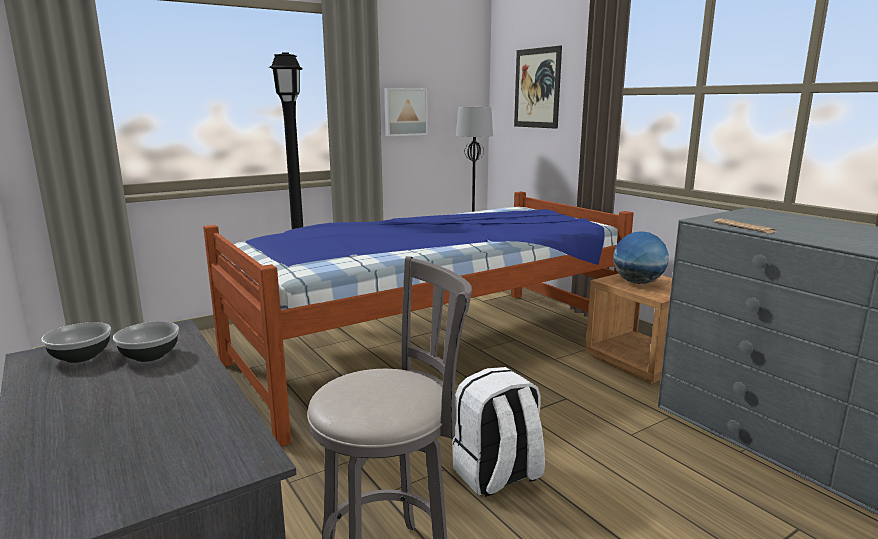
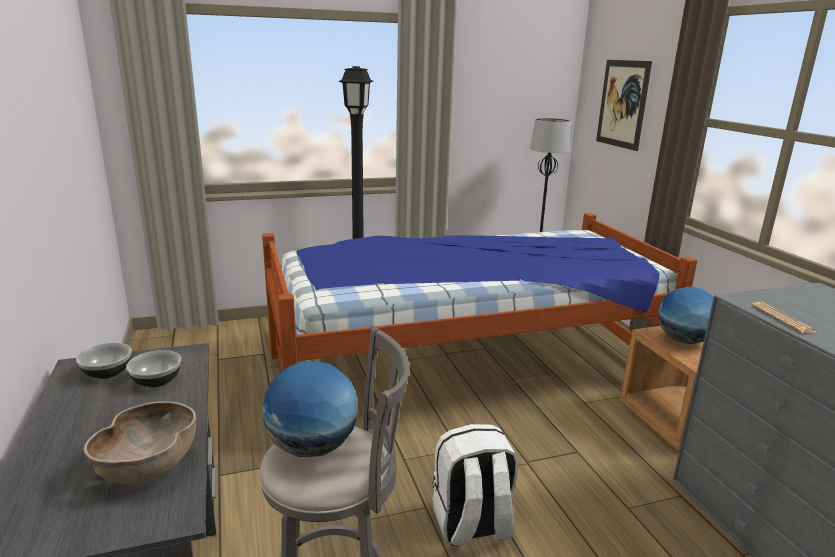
camera: 15 degrees right, 5 degrees up
picture [384,88,428,136] -> none
none -> brown bowl [84,401,197,484]
none -> globe [262,361,358,457]

